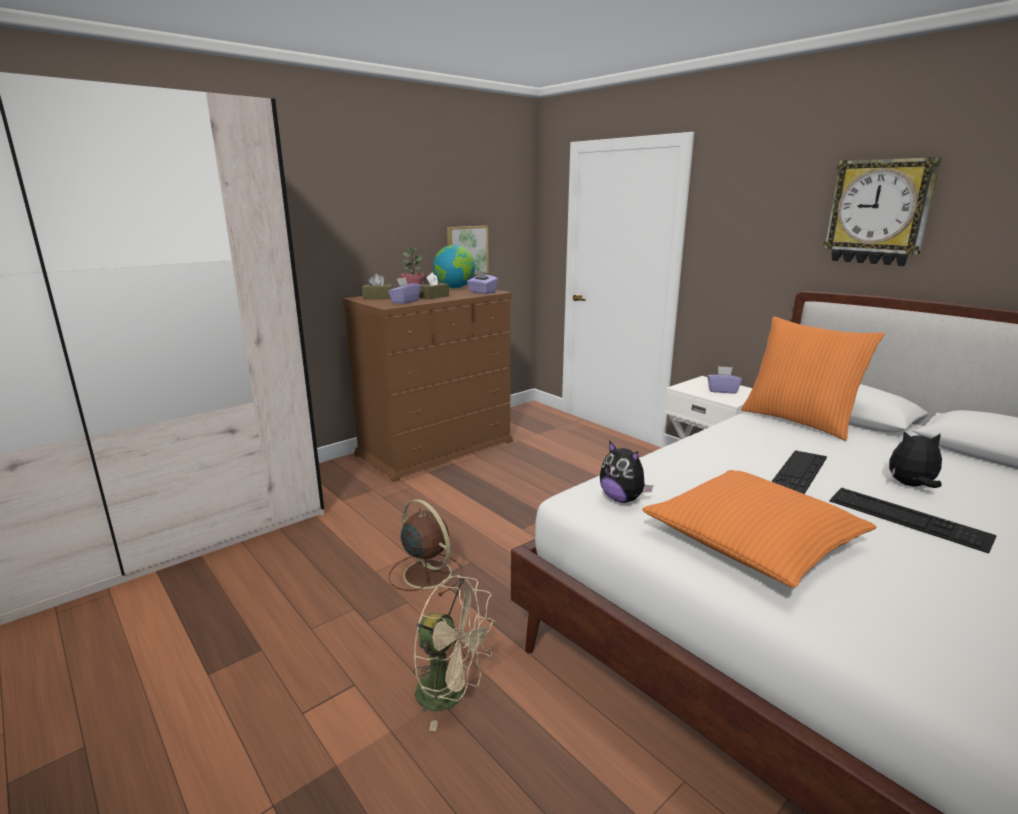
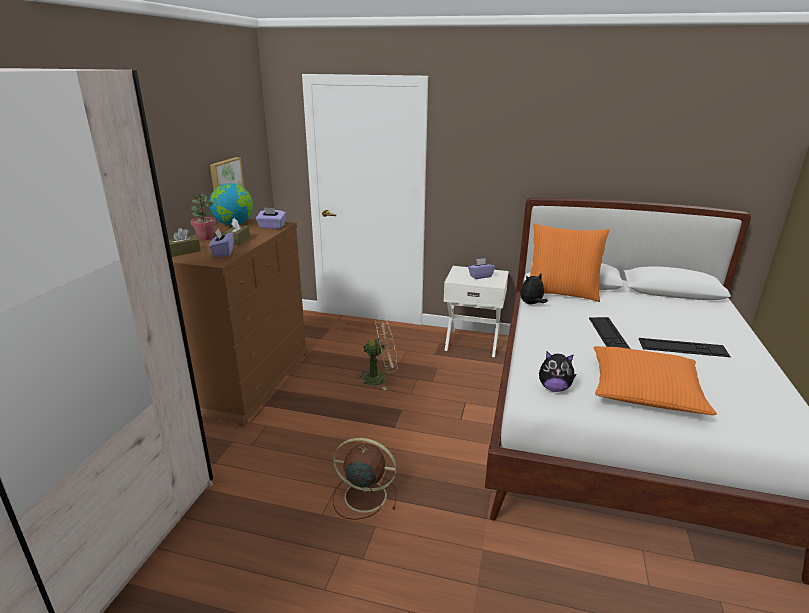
camera: 35 degrees left, 5 degrees up
beige fan [413,575,496,731] -> beige fan moved to [354,318,397,390]
wall clock [824,157,941,266] -> none
plush toy [889,431,942,488] -> plush toy moved to [520,274,548,305]

